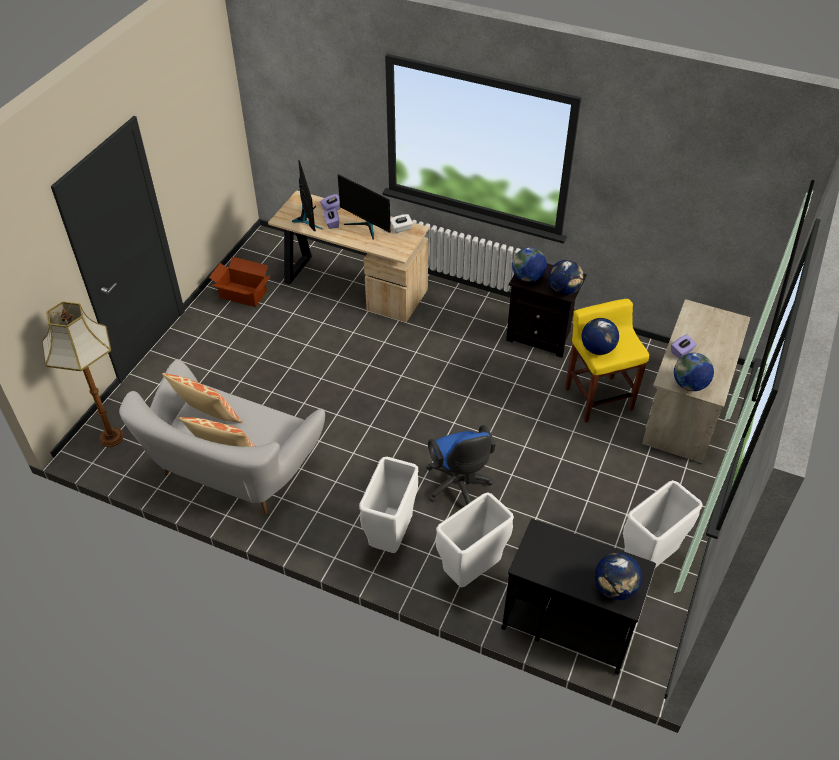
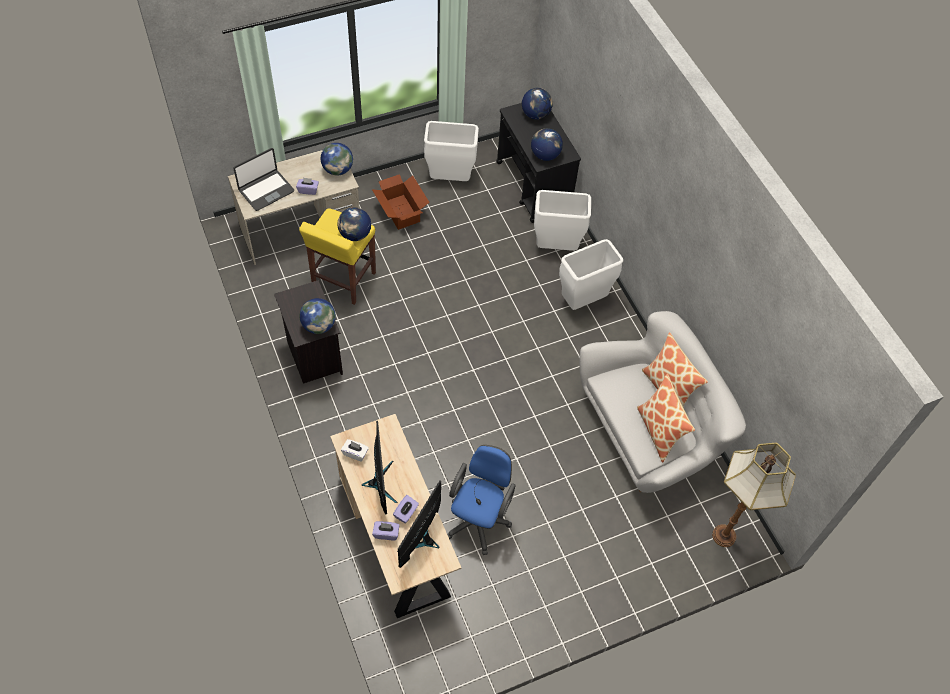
camera: 140 degrees left, 10 degrees up
cardboard box [209,257,271,307] -> cardboard box moved to [372,174,430,230]
blue office chair [426,425,496,505] -> blue office chair moved to [447,445,515,555]
globe [549,260,584,295] -> globe moved to [531,128,563,161]
none -> laptop [233,148,294,211]

